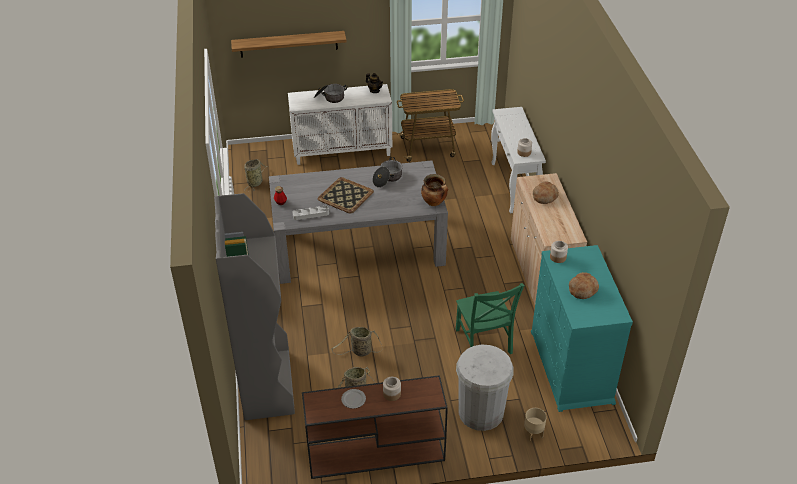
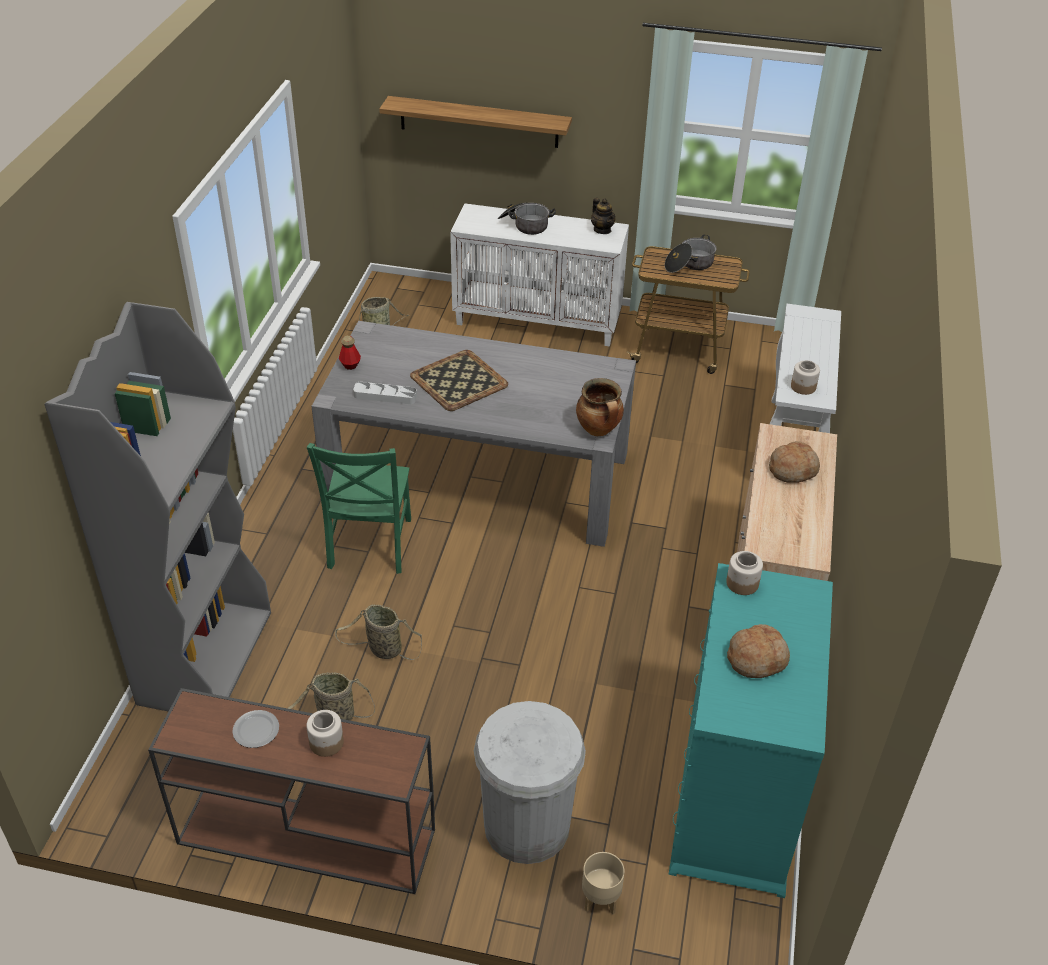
camera: 20 degrees right, 0 degrees up
cooking pot [373,157,403,188] -> cooking pot moved to [665,235,716,273]
green chair [456,283,525,354] -> green chair moved to [307,443,411,574]

